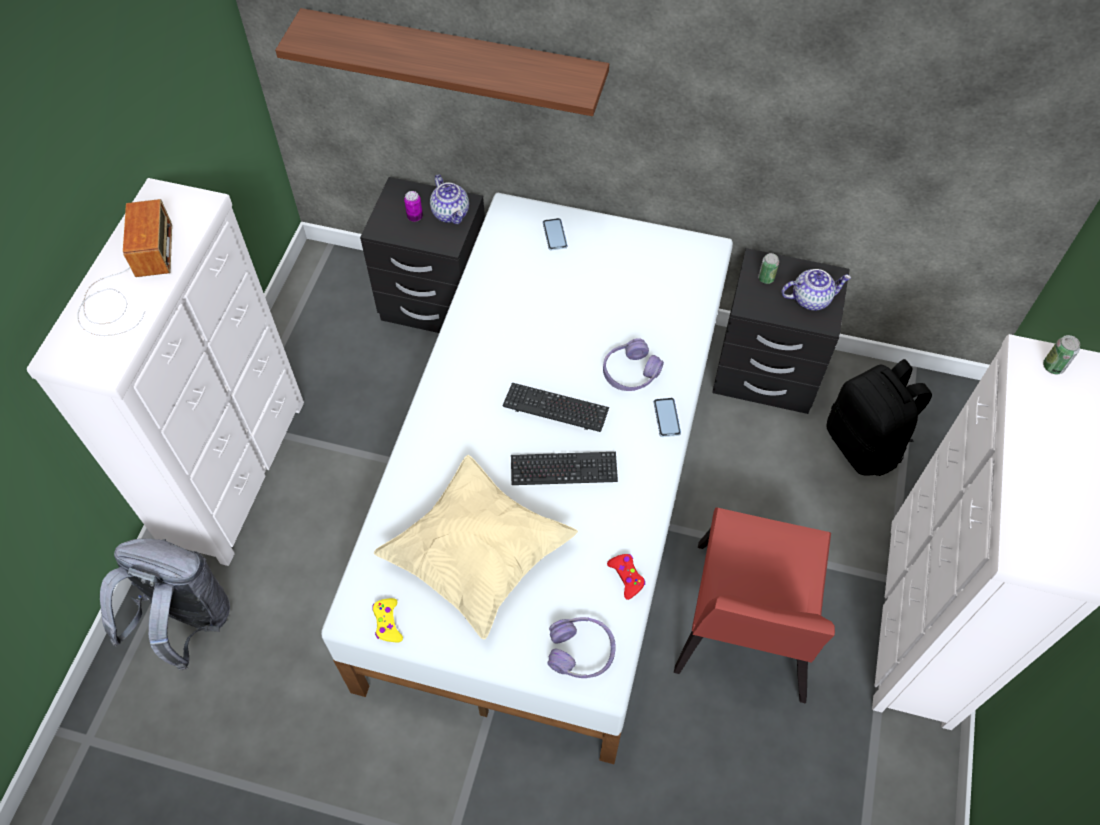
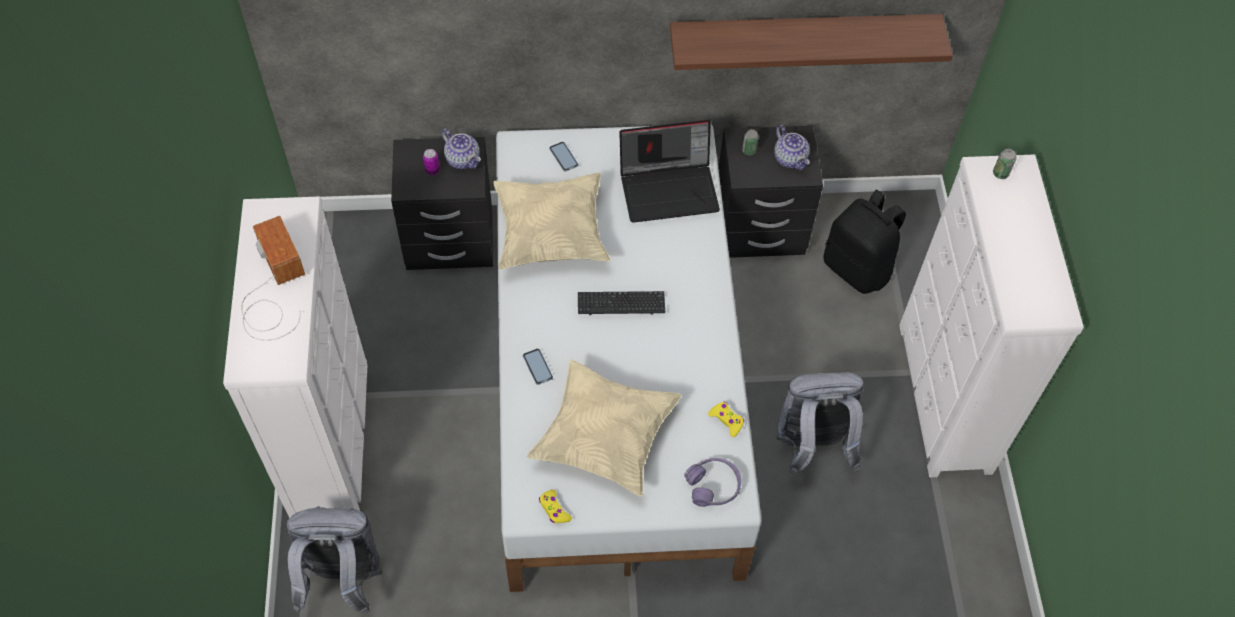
camera: 20 degrees left, 0 degrees up
shelf [275,8,609,116] -> shelf moved to [670,14,953,70]
keyboard [511,452,618,485] -> none
purple headphones [603,338,664,391] -> none
red game controller [607,554,645,600] -> yellow game controller [708,402,744,437]
phone [654,398,681,437] -> phone moved to [523,349,553,385]
red chair [674,508,835,704] -> grey backpack [776,372,864,475]
teapot [781,269,851,311] -> teapot turned 90 degrees clockwise [774,125,810,170]
none -> beige pillow [493,172,610,269]
none -> laptop [619,120,720,223]

